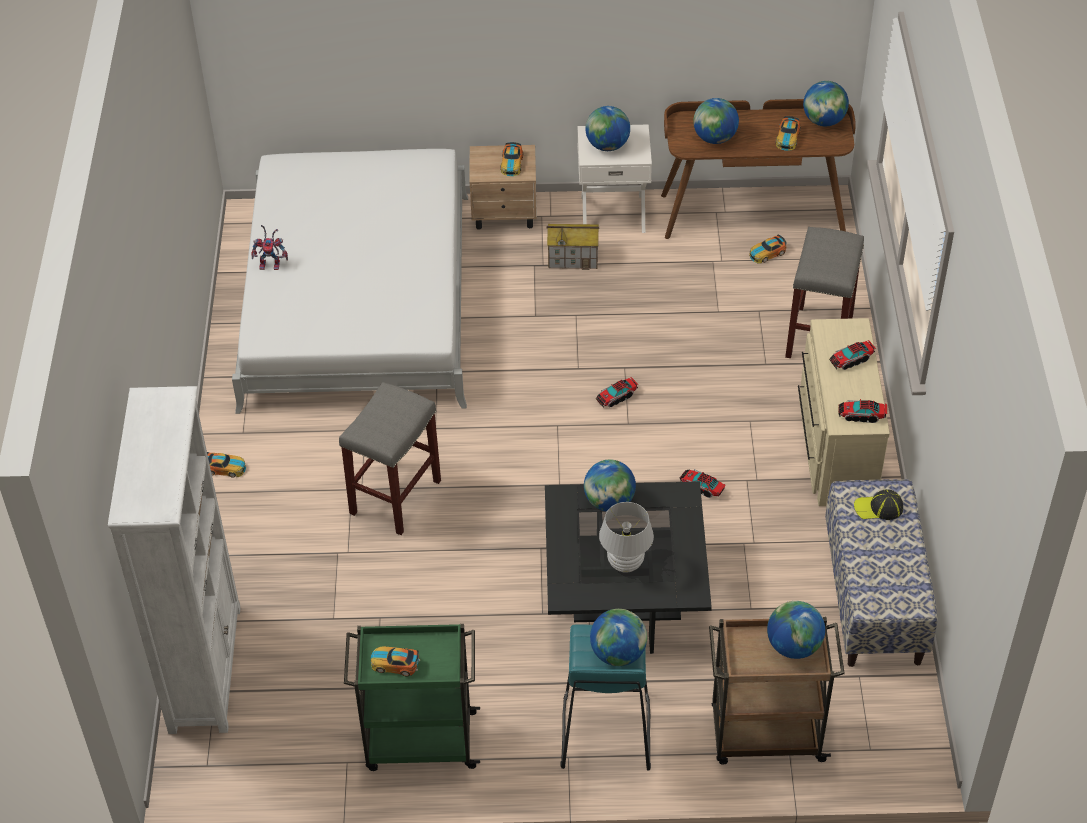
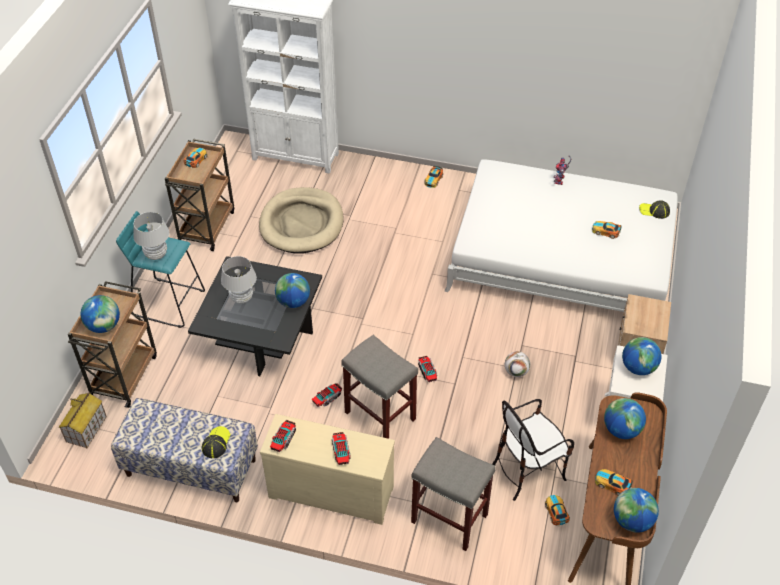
camera: 105 degrees right, 0 degrees up
grey stool [339,382,441,535] -> grey stool moved to [341,335,418,439]
green cart [344,624,480,771] -> brown cart [165,139,234,251]
toy car [500,142,523,176] -> toy car moved to [592,221,622,239]
toy house [547,224,599,270] -> toy house moved to [58,392,107,448]
globe [590,609,647,666] -> white table lamp [133,212,169,260]
none -> beige dog bed [259,187,344,254]
none -> chair [492,399,574,501]
none -> football [505,351,530,377]
none -> cap [639,200,670,219]

